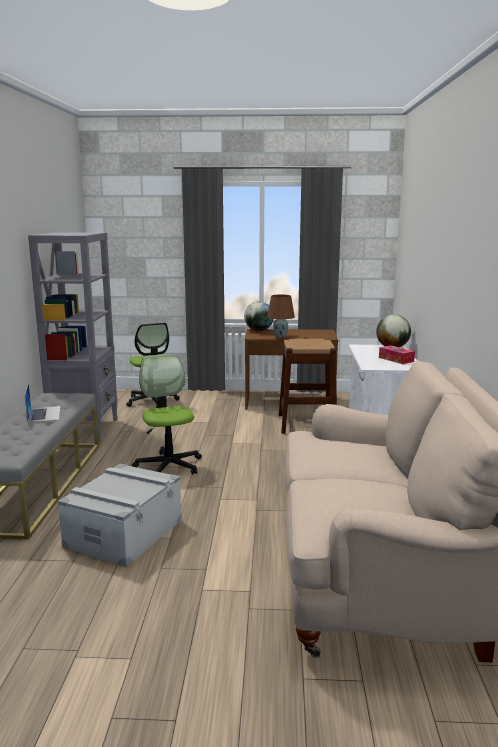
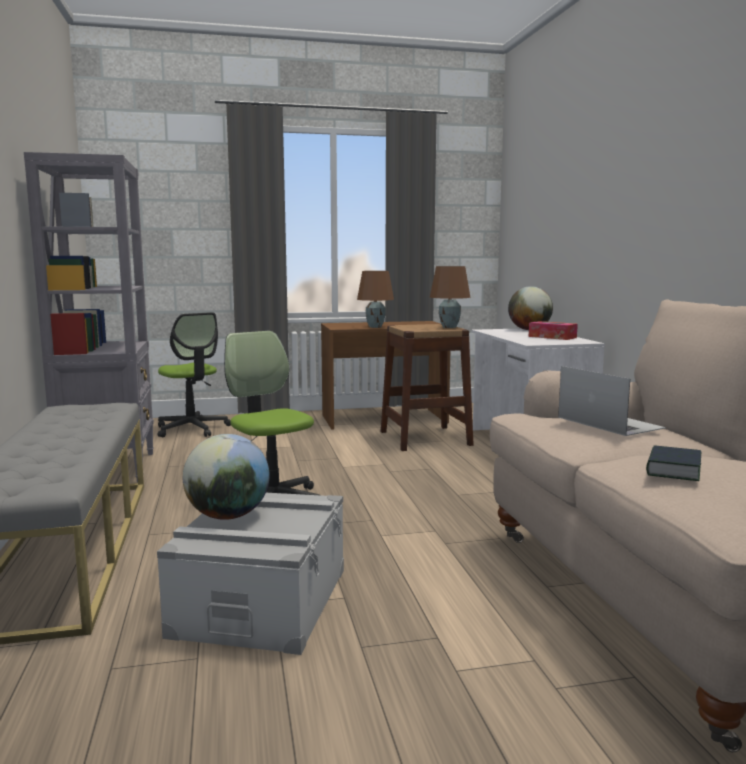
camera: 15 degrees left, 5 degrees down
laptop [25,383,60,423] -> laptop moved to [558,366,666,436]
globe [244,301,274,331] -> globe moved to [183,434,269,520]
none -> brown table lamp [430,266,470,328]
none -> book [646,445,701,481]

